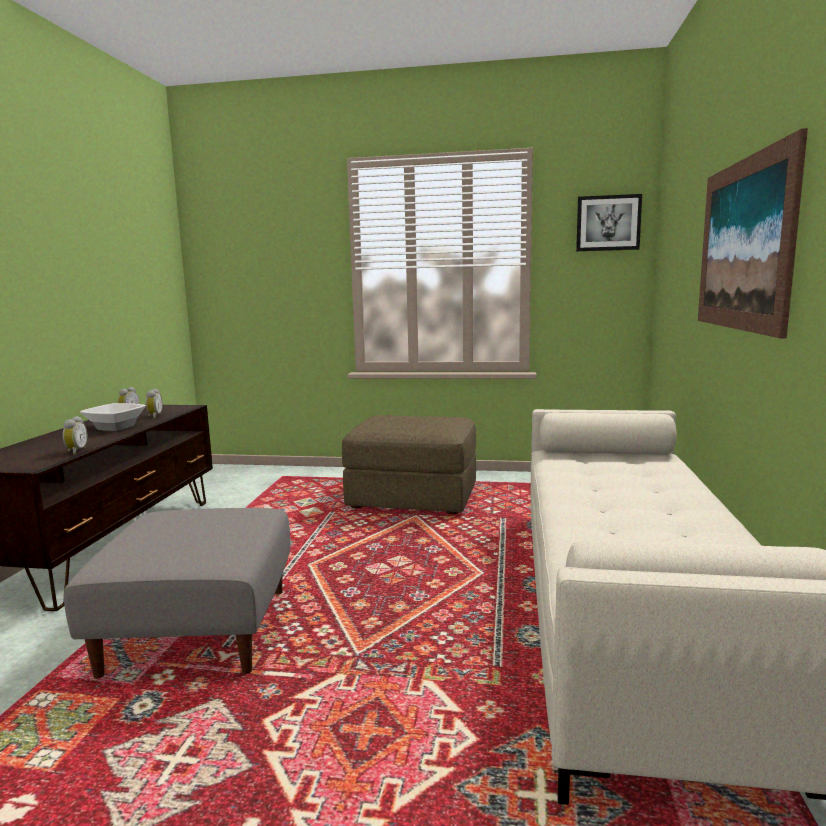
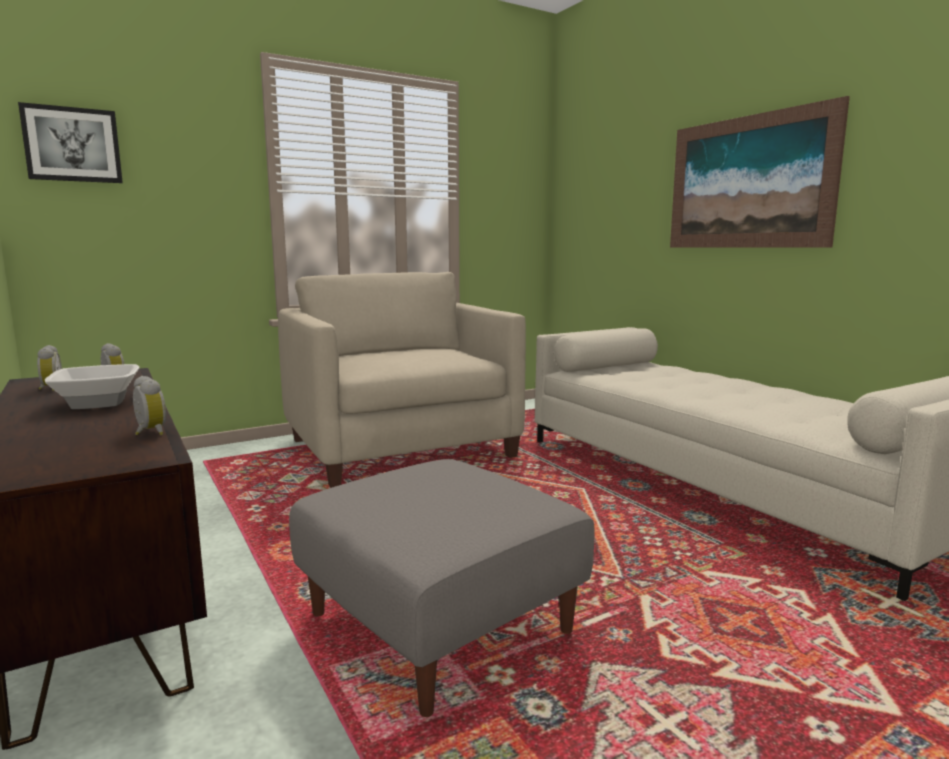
camera: 40 degrees left, 0 degrees up
brown ottoman [342,415,476,514] -> beige armchair [278,272,526,488]
picture [576,194,642,251] -> picture moved to [18,102,123,183]

